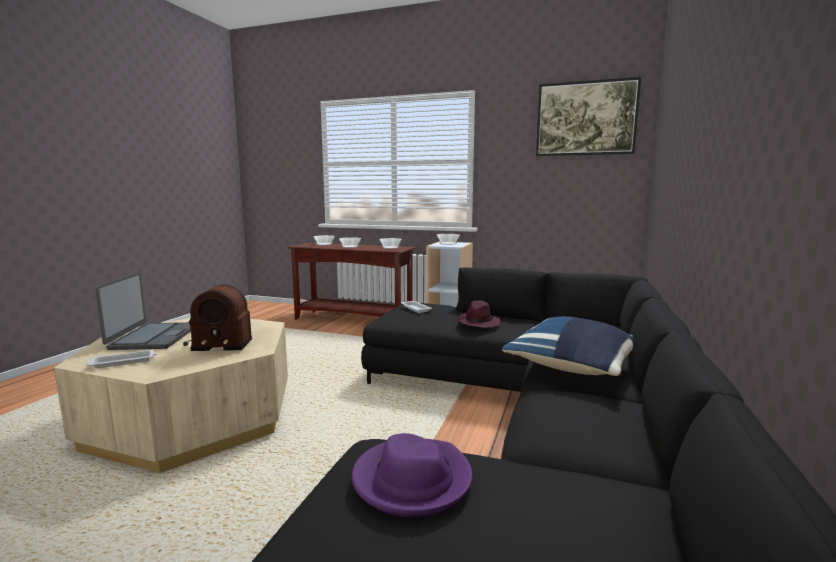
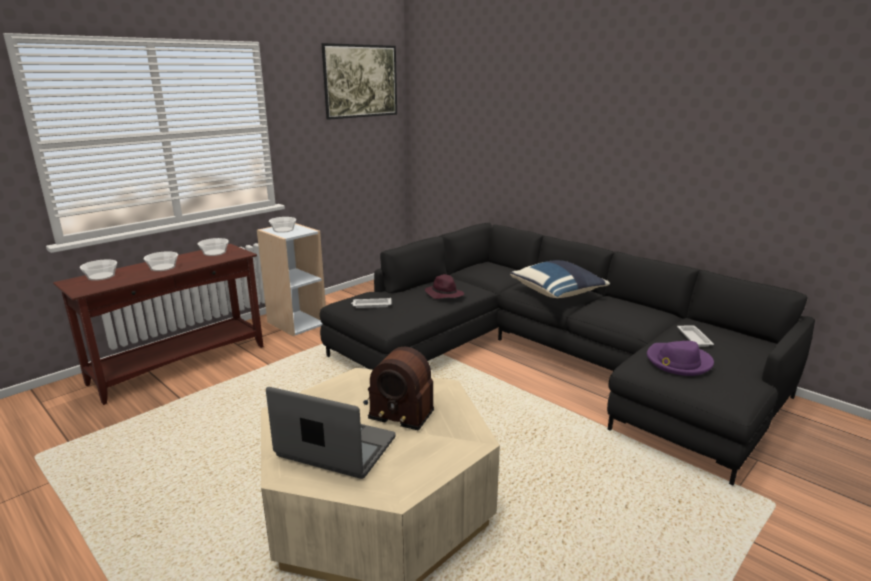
camera: 65 degrees left, 10 degrees up
white tray [87,350,157,368] -> white tray moved to [677,325,714,347]
radio [183,284,252,351] -> radio turned 90 degrees clockwise [363,347,434,431]

